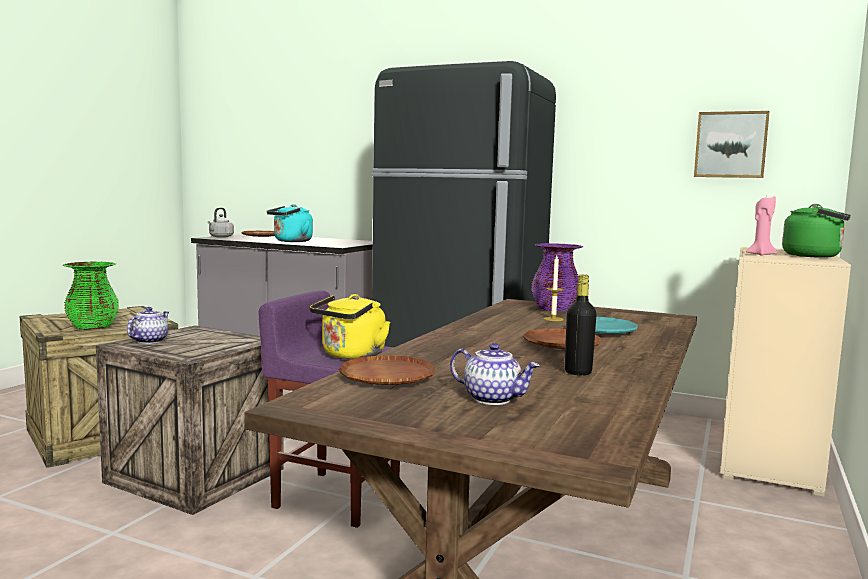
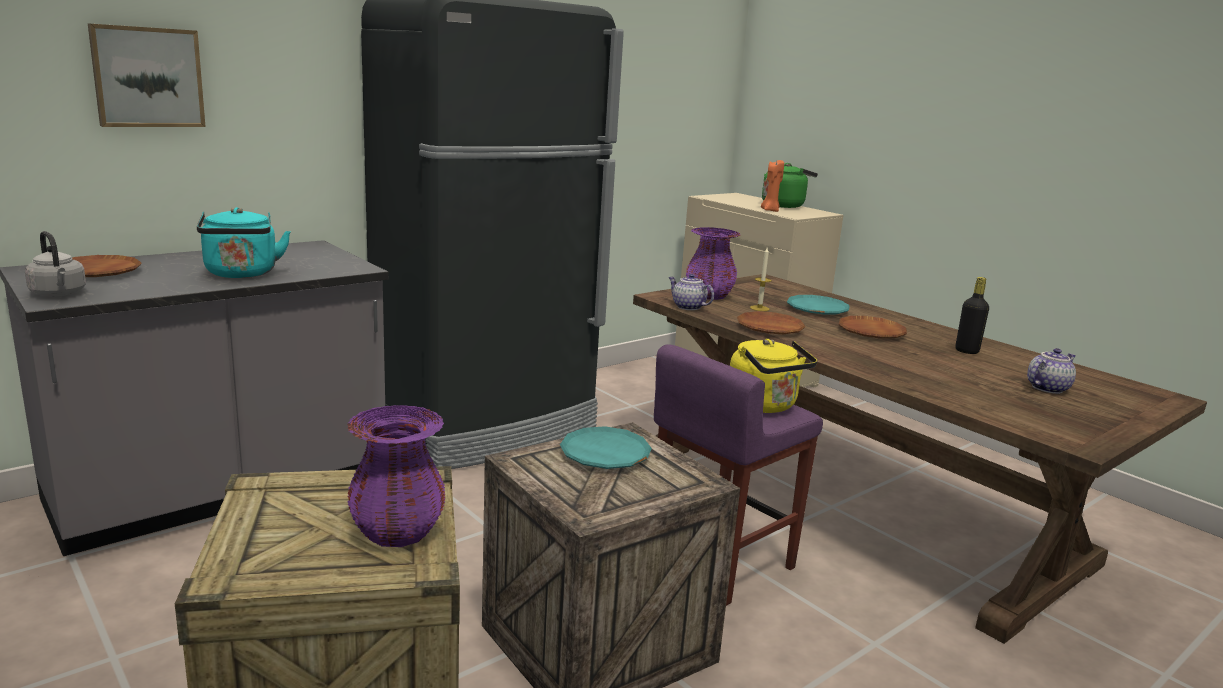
camera: 65 degrees left, 10 degrees up
green vase [63,262,119,329] -> purple vase [347,405,445,547]
teapot [127,307,169,344] -> teapot moved to [668,274,714,310]
brown plate [339,355,435,385] -> brown plate moved to [737,311,805,334]
picture [694,111,770,178] -> picture moved to [88,23,206,127]
pink candle [746,196,777,256] -> orange candle [761,160,784,212]
none -> turquoise plate [560,426,652,469]

